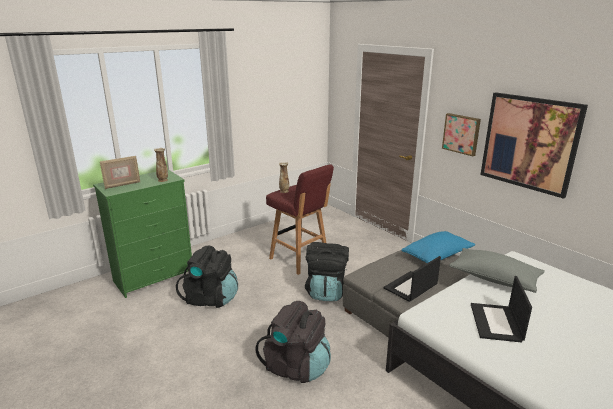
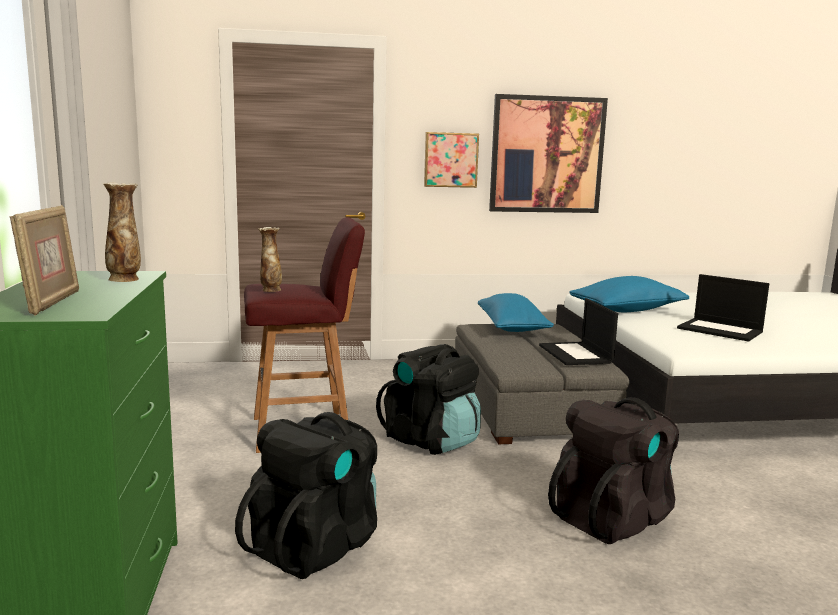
camera: 60 degrees left, 10 degrees down
grey pillow [449,248,545,293] -> blue pillow [569,276,689,312]

